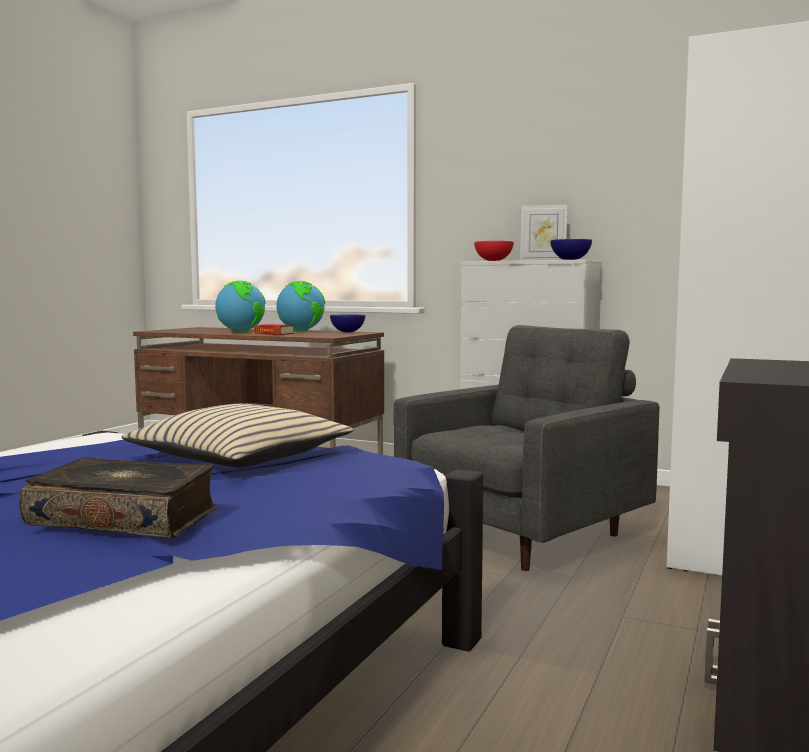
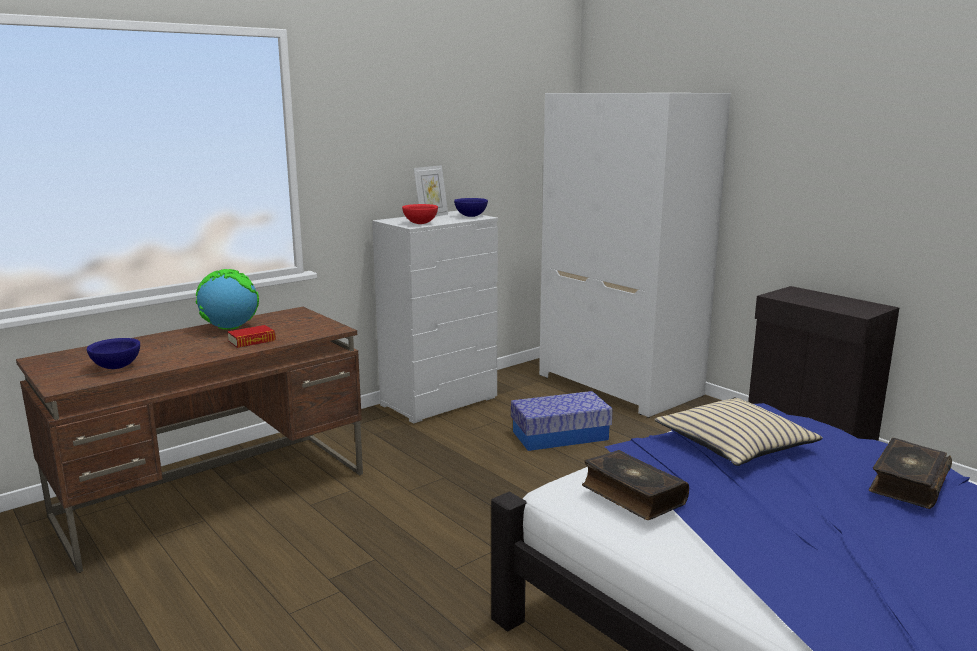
camera: 65 degrees left, 10 degrees up
globe [215,281,266,332] -> none
blue bowl [330,315,365,332] -> blue bowl moved to [86,338,140,369]
grey armchair [393,325,660,571] -> storage box [511,391,613,451]
none -> book [582,450,689,520]

